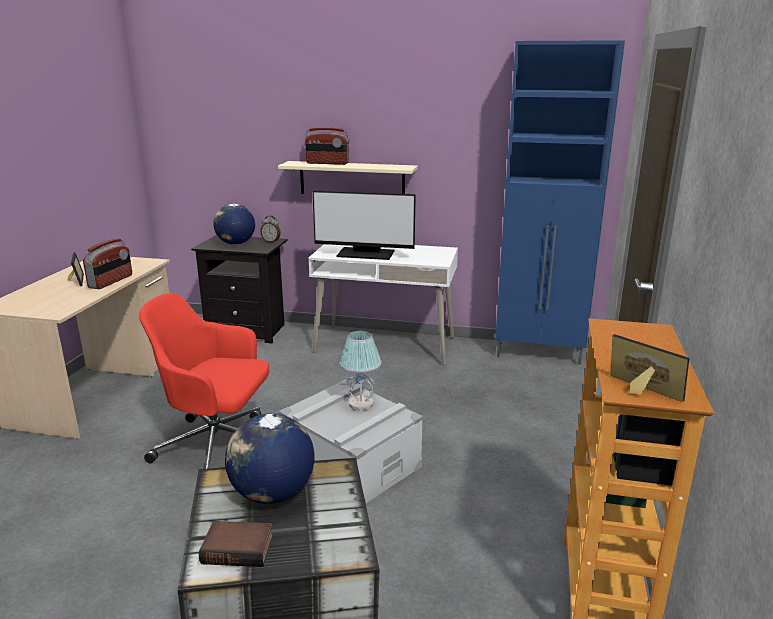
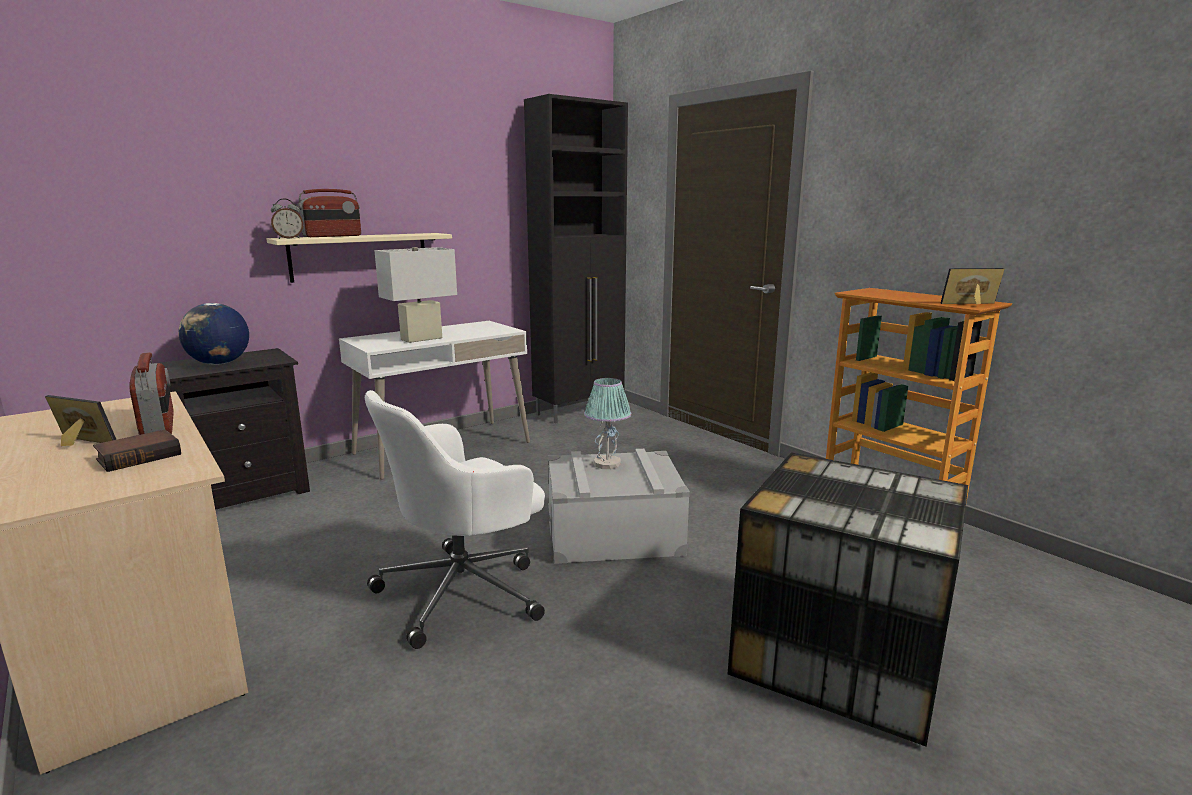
camera: 50 degrees left, 5 degrees down
red office chair [139,293,269,469] -> white office chair [365,390,545,649]
book [199,521,273,567] -> book moved to [93,430,181,472]
globe [225,413,315,504] -> none
alarm clock [260,216,281,243] -> alarm clock moved to [271,198,303,239]
monitor [313,191,416,260] -> white table lamp [374,247,457,343]
blue cabinet [495,40,625,365] -> black cabinet [524,94,628,424]

